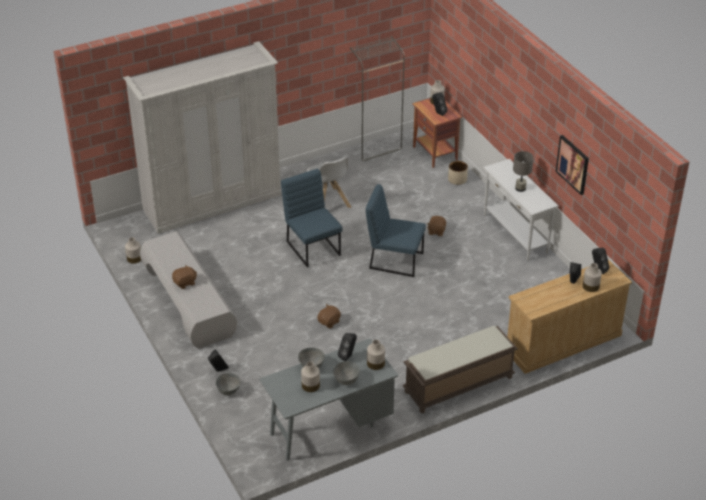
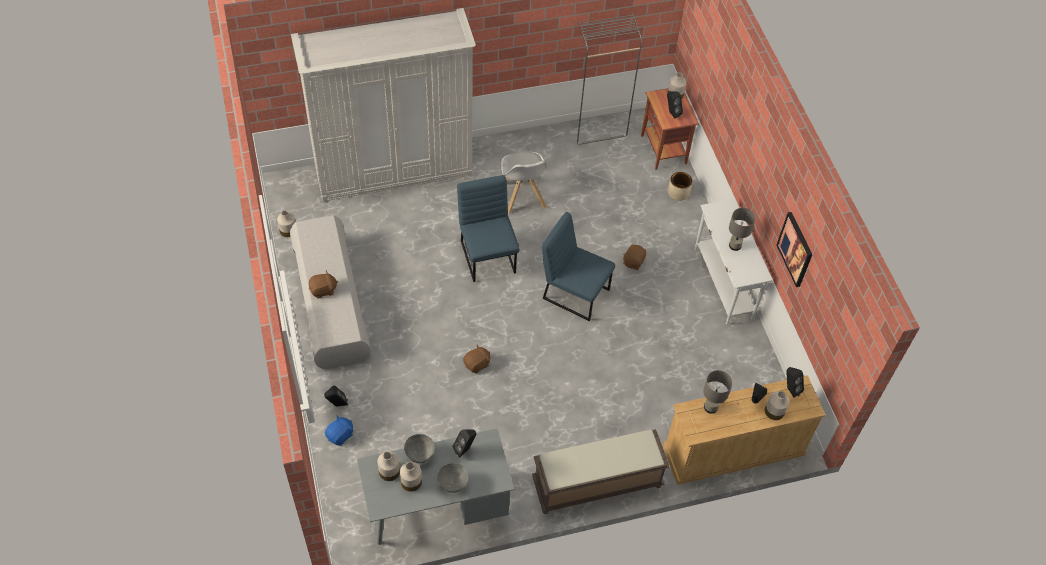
camera: 10 degrees right, 15 degrees up
grey bowl [216,373,241,395] -> blue plush toy [325,416,353,446]
beige vase [367,340,385,370] -> beige vase moved to [377,451,400,481]
none -> grey table lamp [703,370,733,414]

